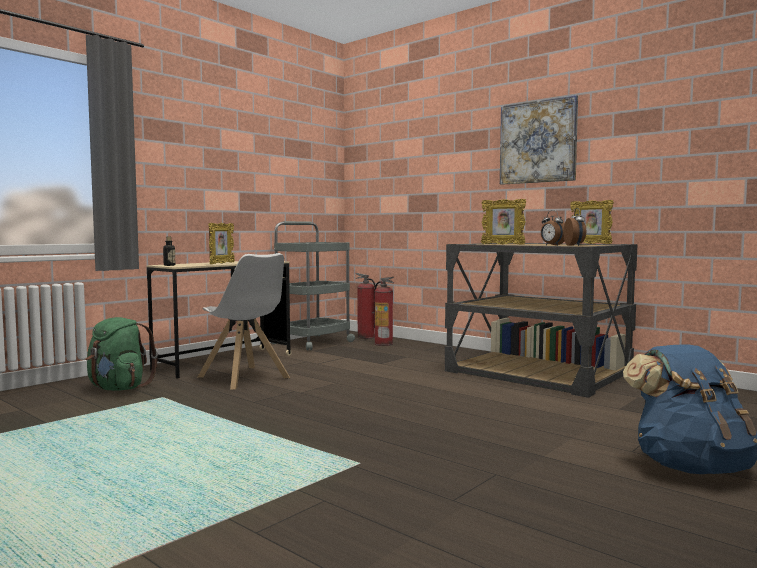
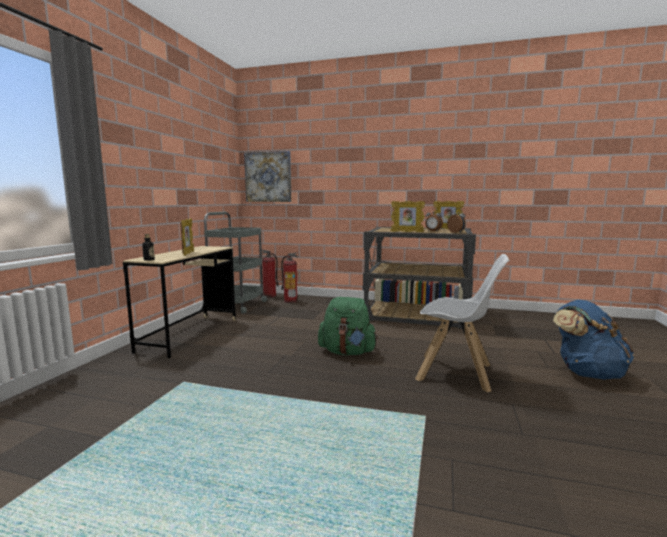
camera: 25 degrees left, 5 degrees up
green backpack [85,317,158,391] -> green backpack moved to [318,297,378,355]
chair [197,253,290,390] -> chair moved to [415,254,510,392]
picture [500,95,578,185] -> picture moved to [244,151,291,202]

